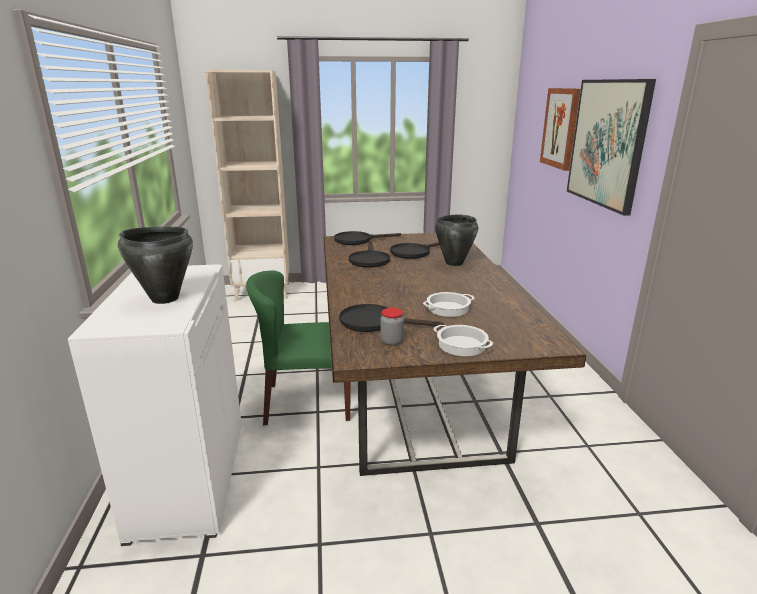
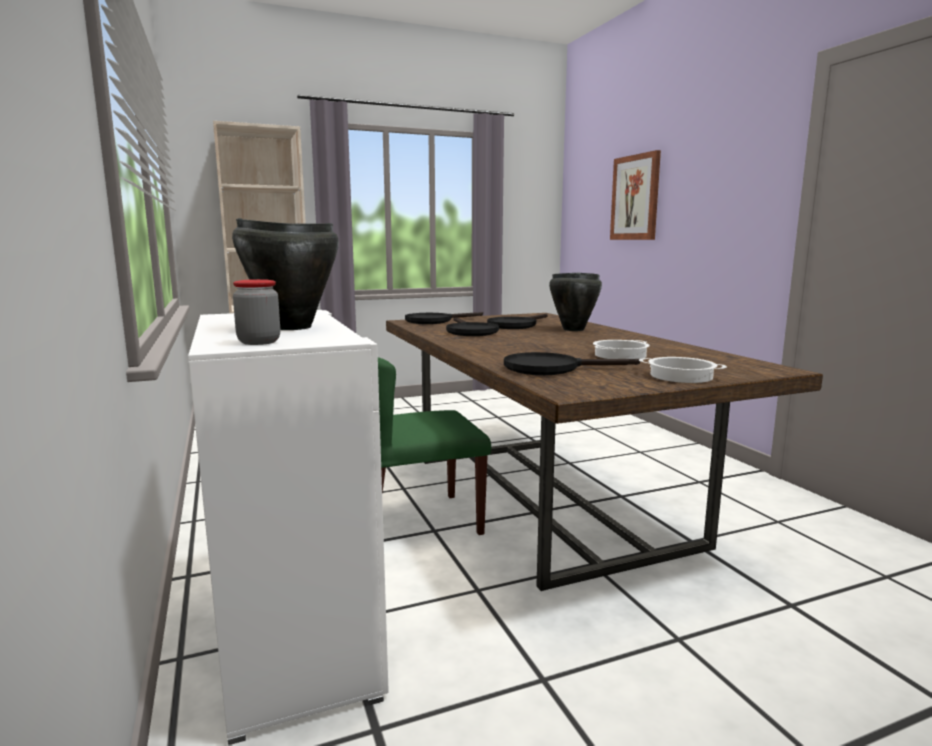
camera: 15 degrees left, 10 degrees down
jar [381,308,404,346] -> jar moved to [233,279,280,345]
picture [567,79,656,216] -> none

